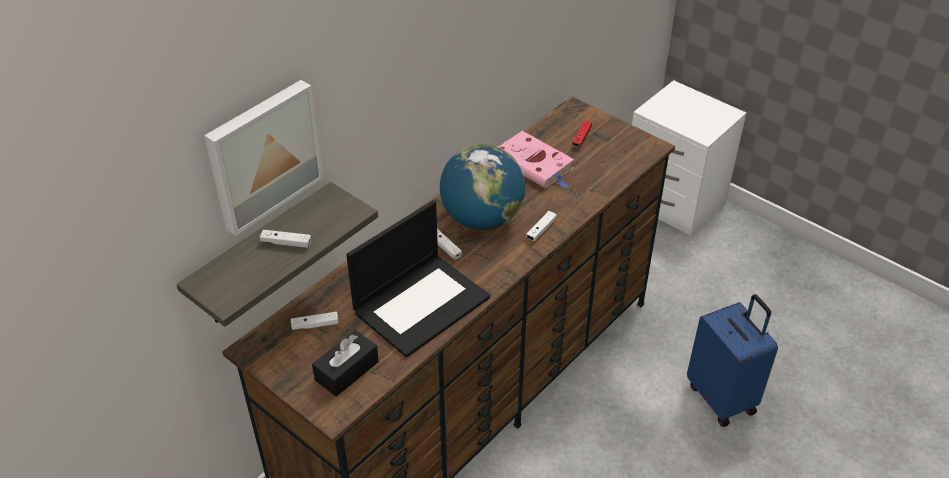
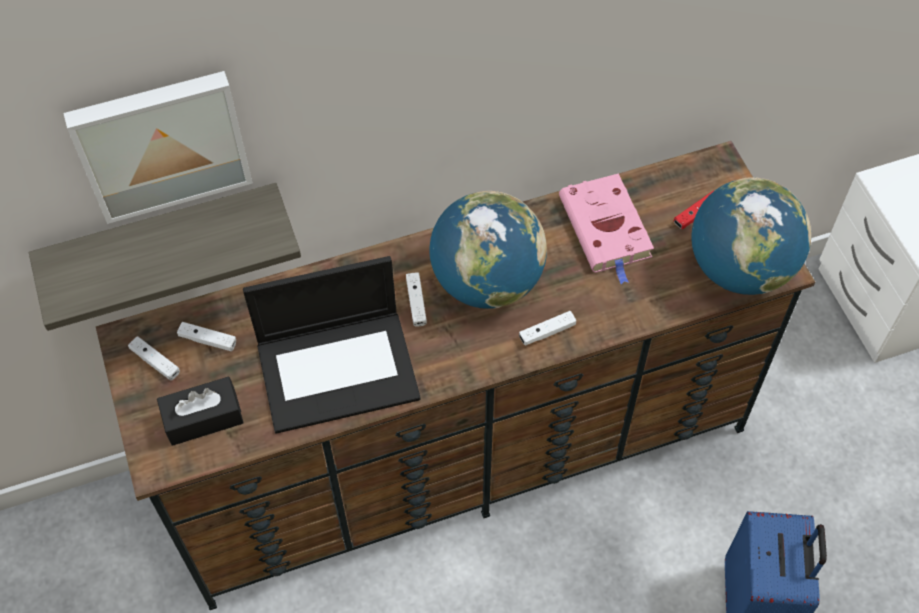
camera: 30 degrees right, 15 degrees up
white game controller [260,230,311,248] -> white game controller moved to [128,336,180,380]
none -> globe [691,177,811,295]

